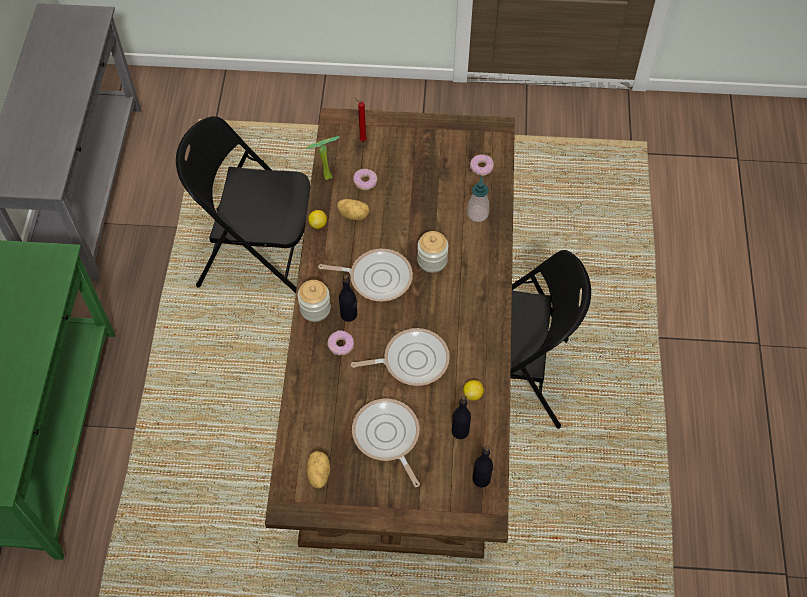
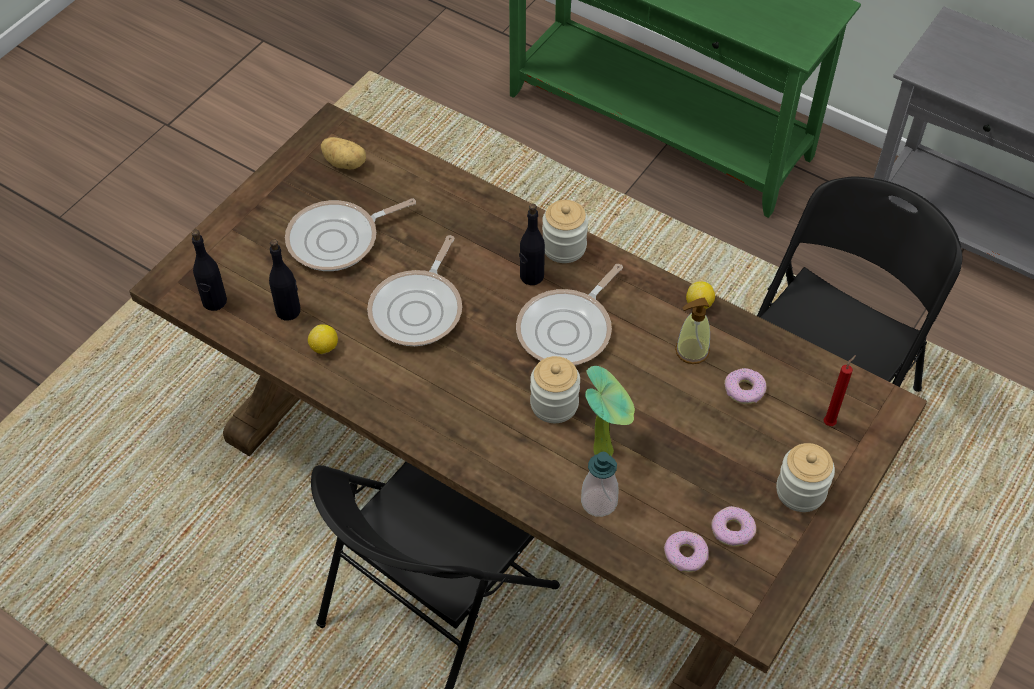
camera: 120 degrees right, 5 degrees down
potted plant [306,136,340,180] -> potted plant moved to [585,366,635,456]
donut [327,330,354,356] -> donut moved to [711,506,756,547]
potato [337,199,370,220] -> soap dispenser [675,297,710,364]
frying pan [352,399,420,487] -> frying pan turned 150 degrees clockwise [285,198,416,271]
none -> jar [776,443,835,512]

